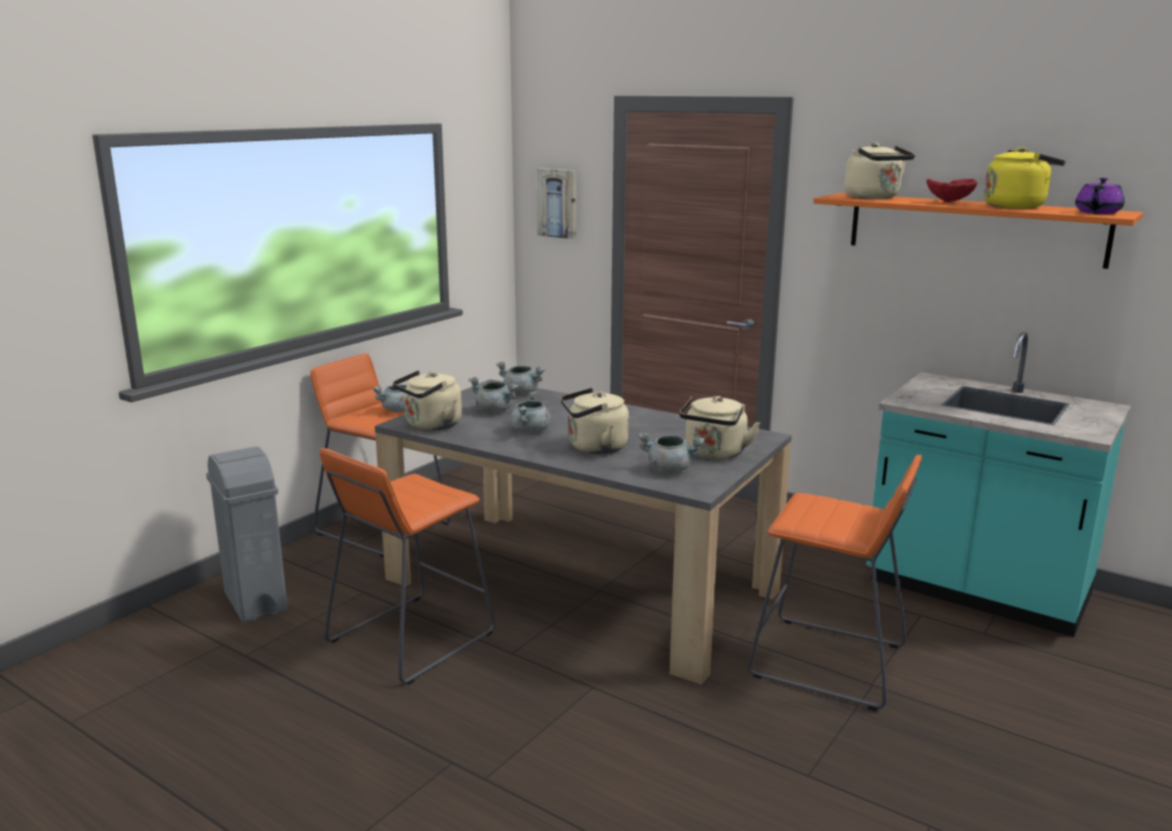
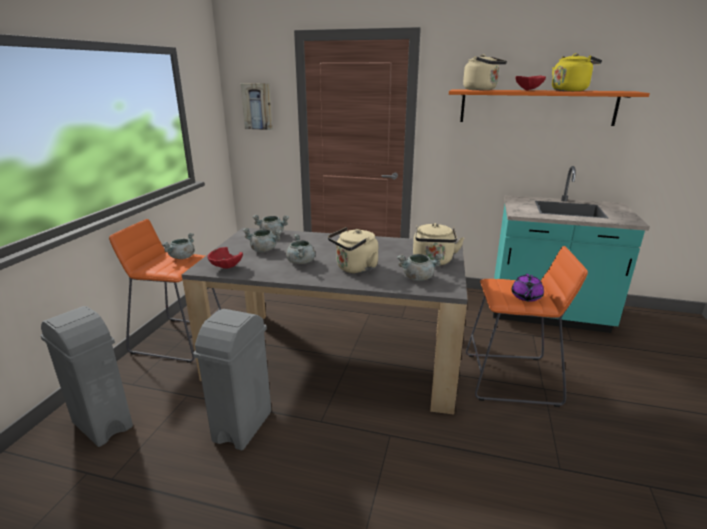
camera: 20 degrees left, 5 degrees up
orange stool [319,448,495,685] -> grey trash can [193,309,271,451]
beige kettle [393,370,462,431] -> red bowl [208,247,243,268]
purple teapot [1075,178,1124,214] -> purple teapot moved to [511,274,544,302]

